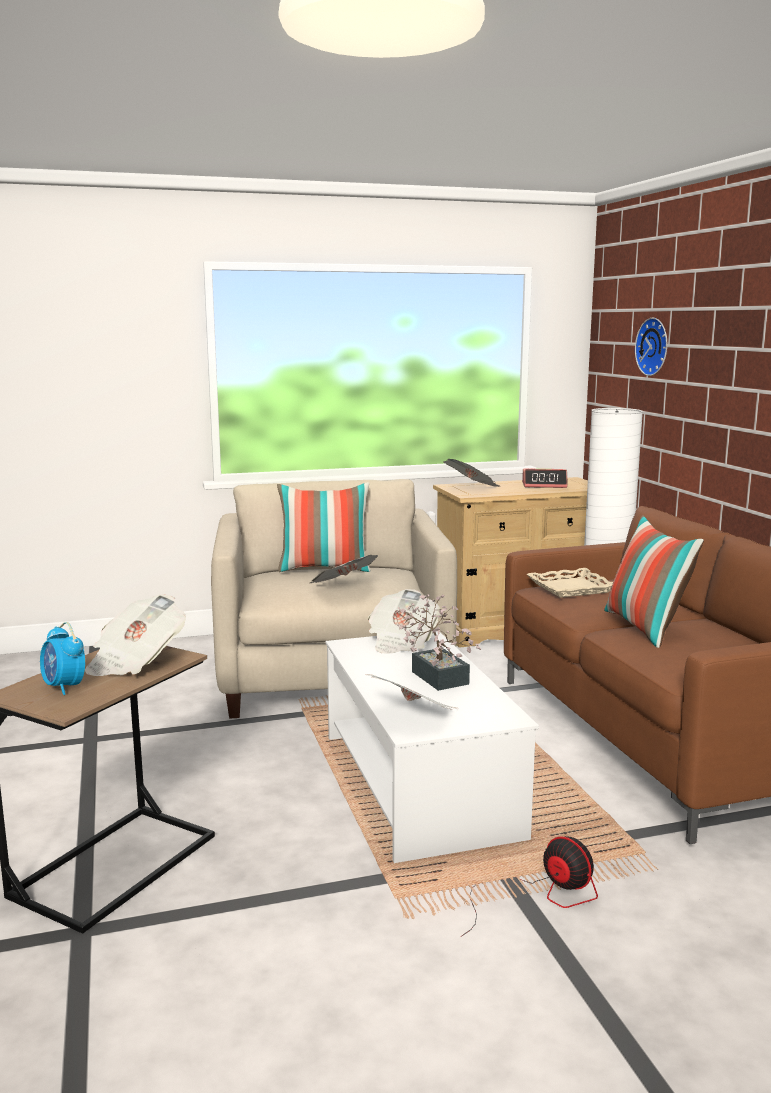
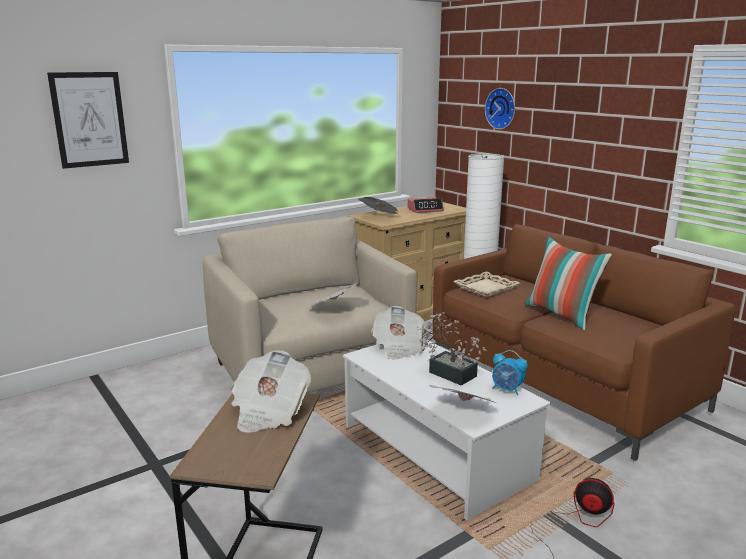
camera: 20 degrees left, 5 degrees up
alarm clock [40,622,85,695] -> alarm clock moved to [492,350,528,395]
pillow [277,482,371,572] -> none
none -> picture [47,72,129,169]

